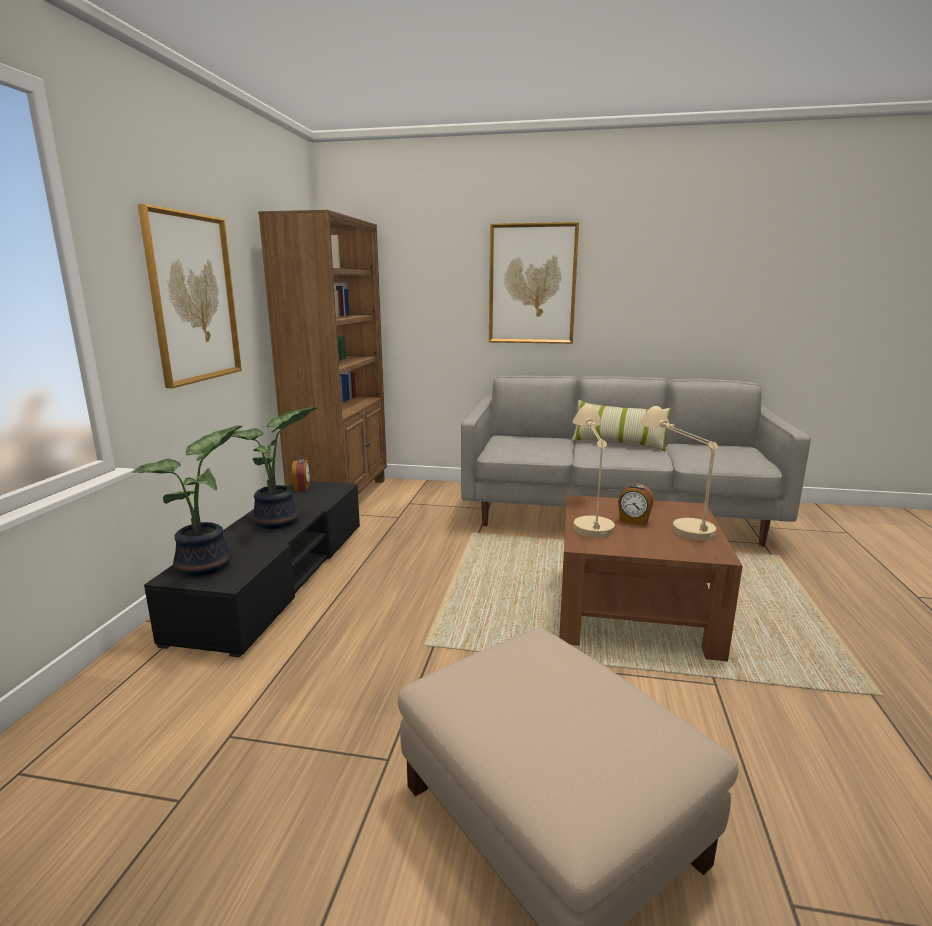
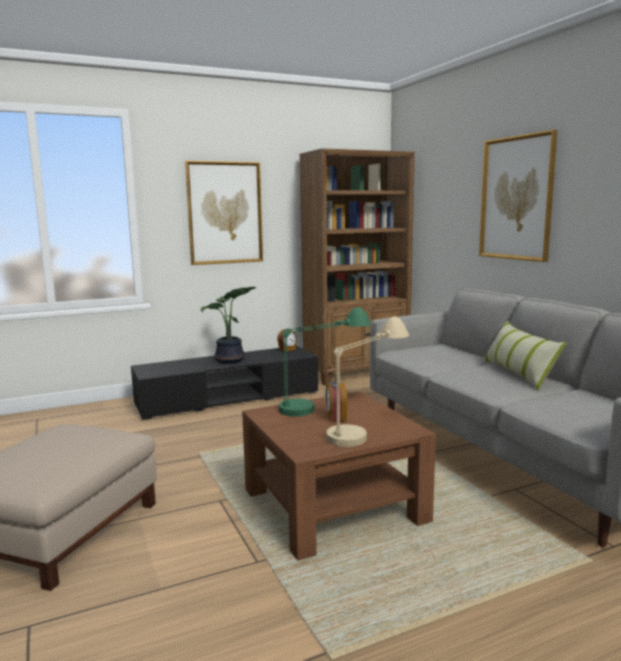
camera: 55 degrees right, 5 degrees down
potted plant [132,425,242,576] -> none
beige table lamp [573,404,615,538] -> green table lamp [279,307,371,416]

